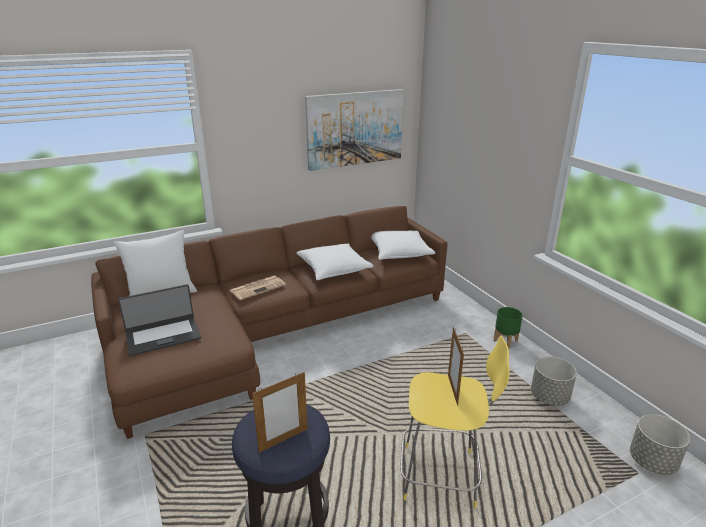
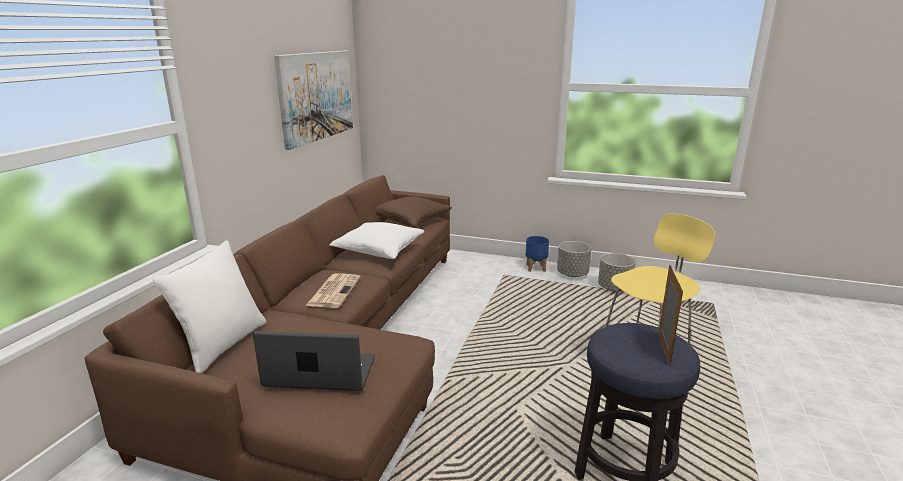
camera: 45 degrees left, 5 degrees down
laptop [118,284,201,356] -> laptop turned 105 degrees counterclockwise [253,331,375,391]
white pillow [371,231,435,260] -> brown pillow [376,197,452,227]
picture frame [448,327,464,406] -> none
green planter [494,307,523,348] -> blue planter [526,236,549,272]
grey planter [630,414,690,475] -> grey planter moved to [557,241,591,277]

